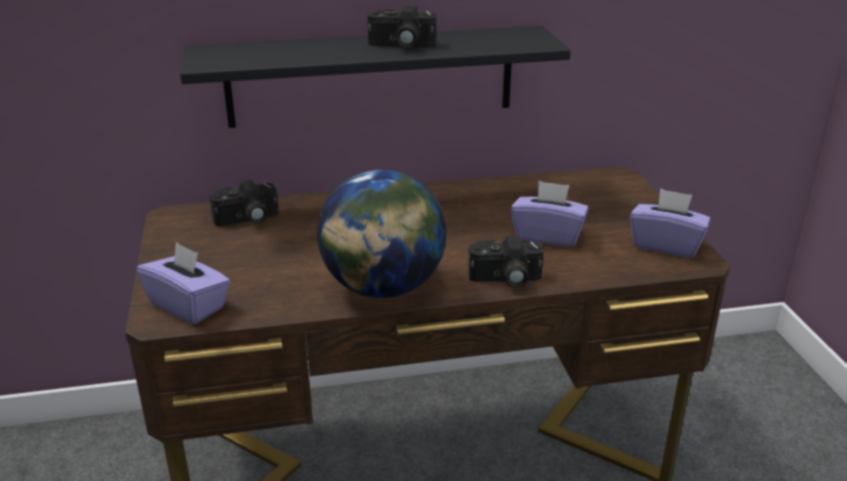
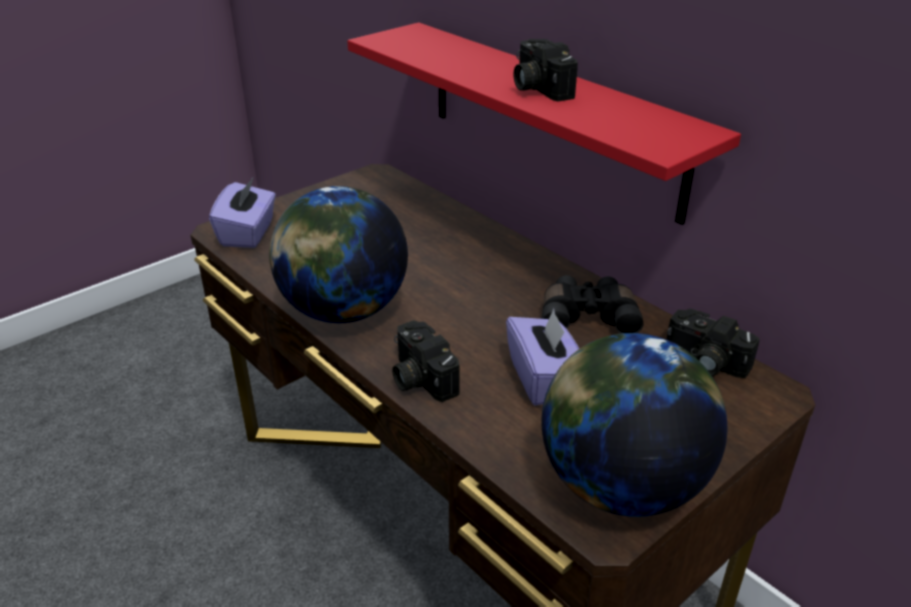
camera: 60 degrees right, 5 degrees up
black shelf [180,26,571,128] -> red shelf [347,22,741,225]
camera [209,180,279,226] -> camera moved to [666,309,760,378]
purple tissue box [630,188,710,258] -> globe [541,333,728,517]
none -> black binoculars [542,275,643,334]

